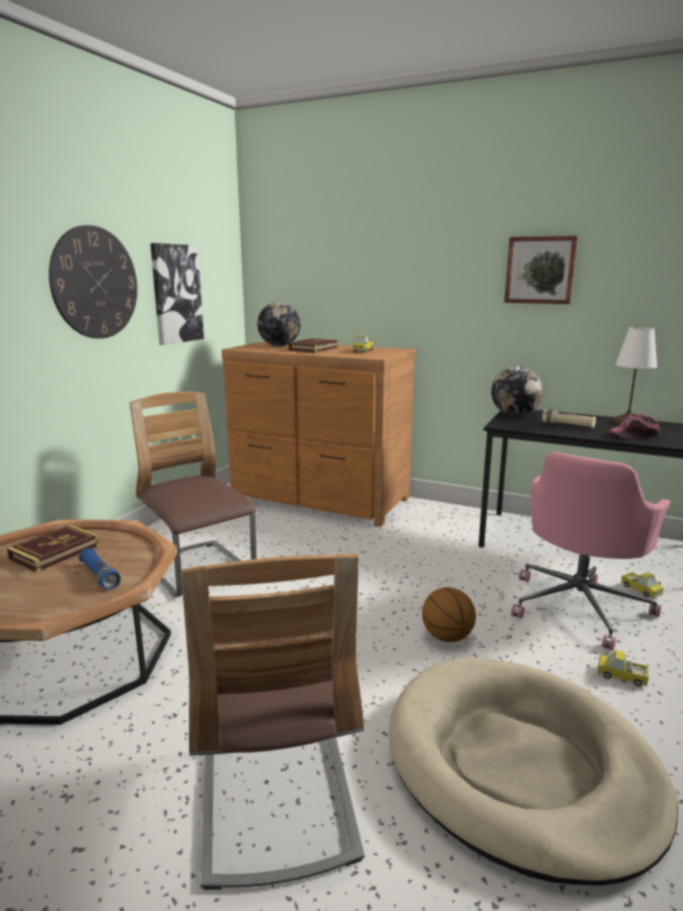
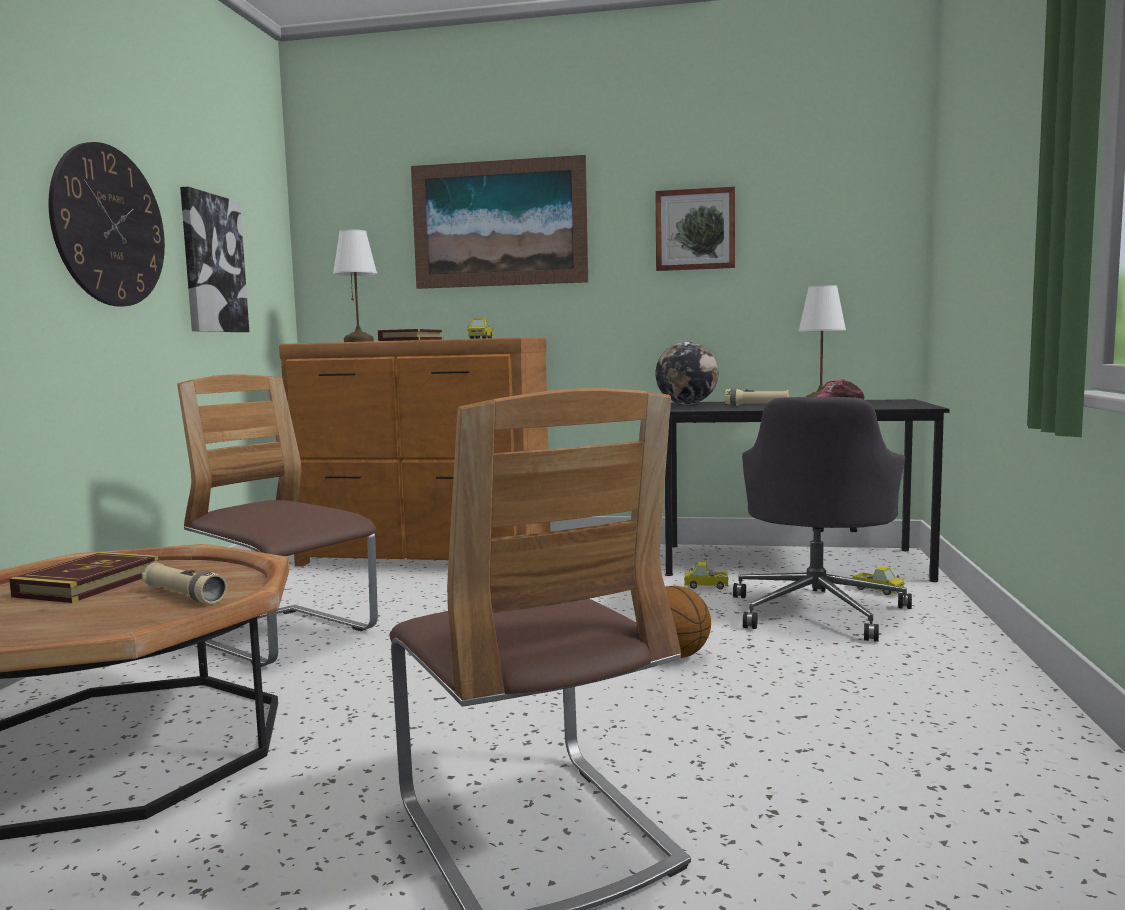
camera: 15 degrees left, 10 degrees down
blue flashlight [79,548,121,590] -> beige flashlight [141,563,227,604]
globe [257,302,300,346] -> white table lamp [333,230,377,342]
beige dog bed [389,657,678,886] -> none
pink office chair [511,452,671,651] -> grey office chair [733,397,912,642]
toy truck [597,650,649,687] -> toy truck moved to [684,562,729,590]
none -> picture [411,155,588,289]

